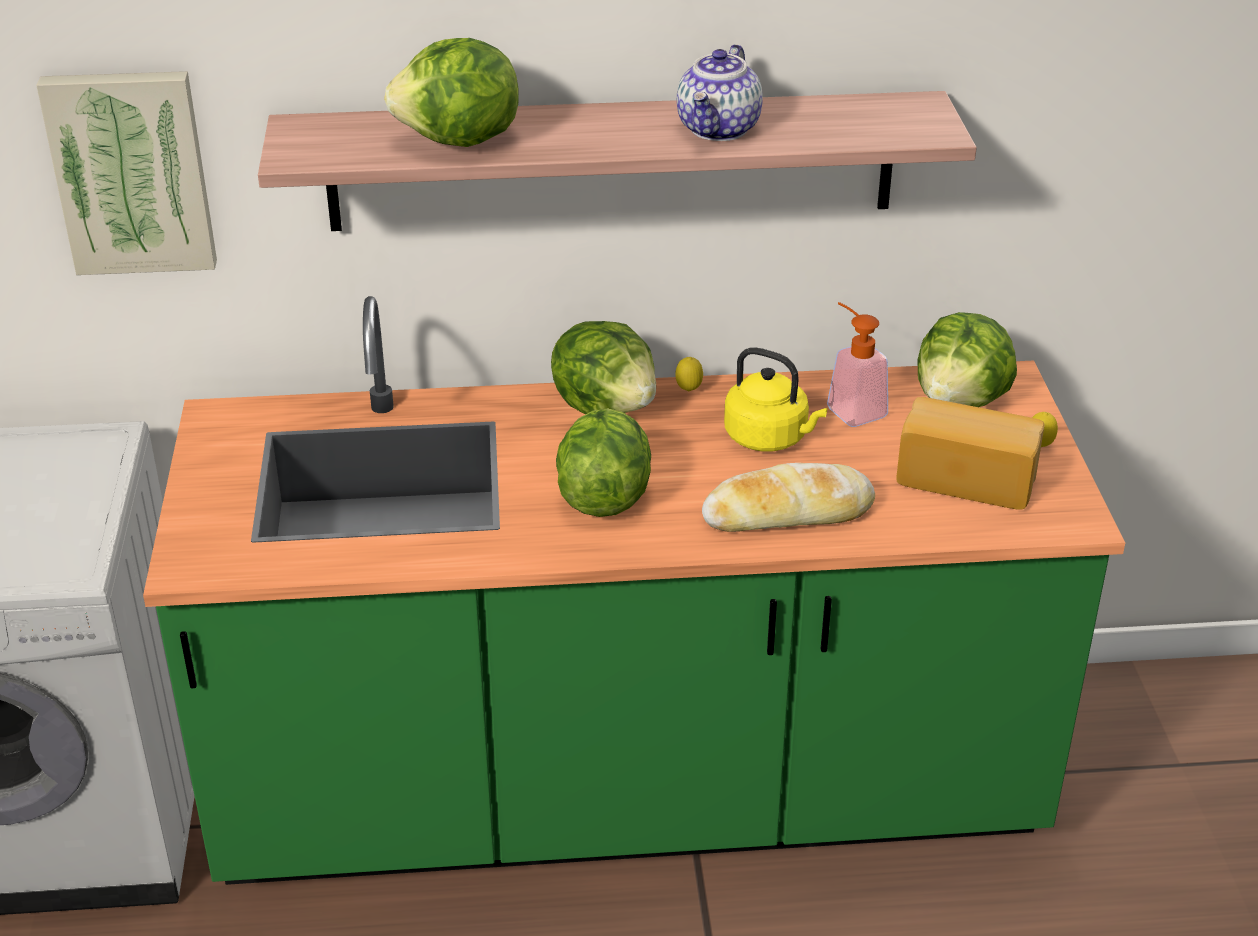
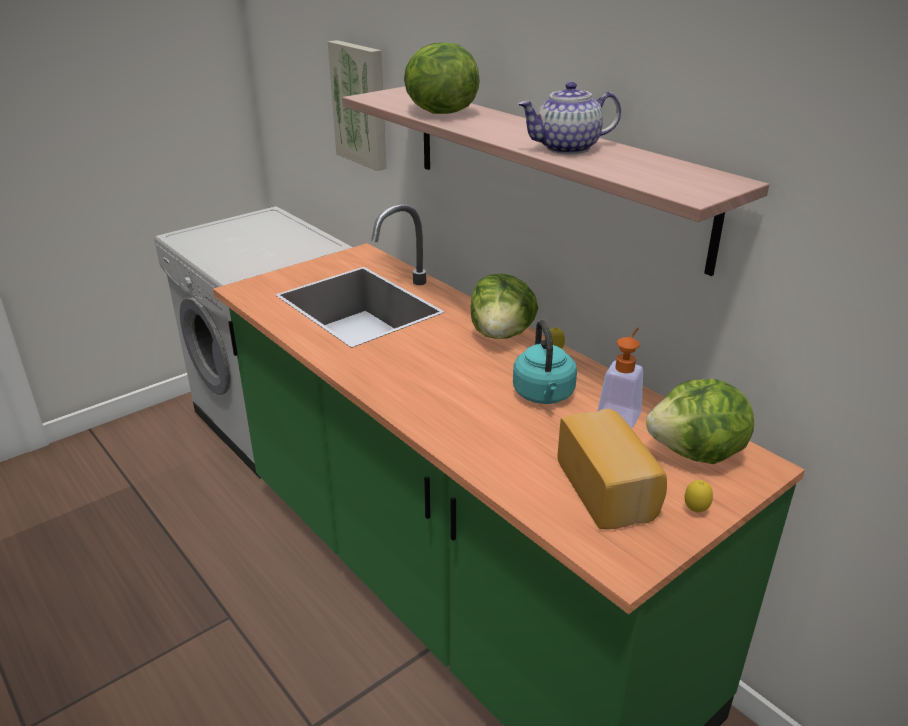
camera: 55 degrees right, 5 degrees down
lettuce [556,409,651,517] -> none
bread [702,463,875,532] -> none
yellow kettle [724,347,827,452] -> turquoise kettle [513,320,577,404]

